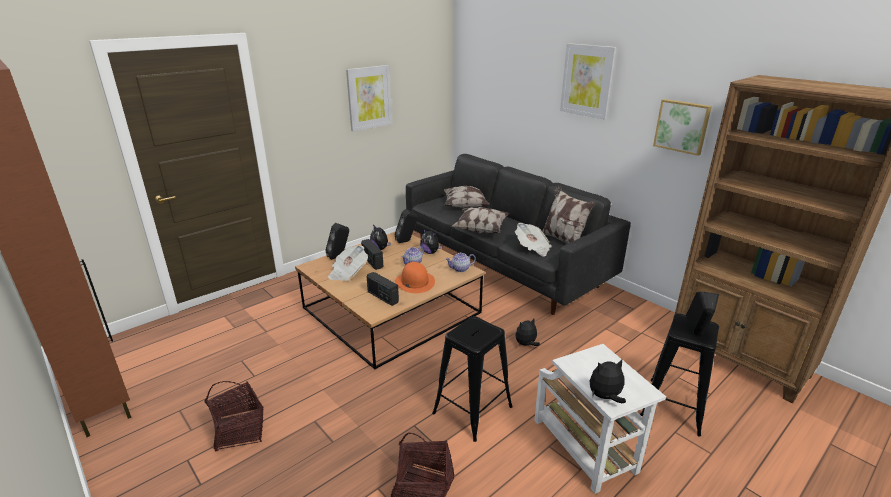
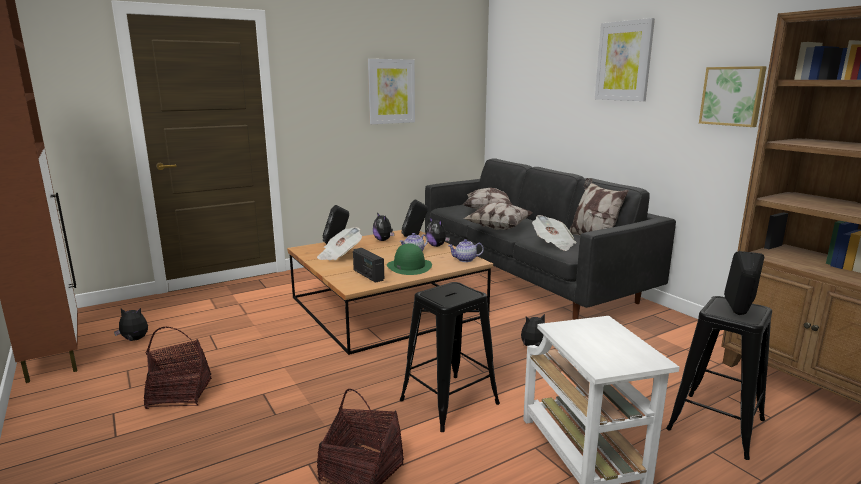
camera: 10 degrees right, 10 degrees down
radio [361,239,384,270] -> none
orange hat [395,262,435,293] -> green hat [387,243,432,275]
plush toy [590,360,626,403] -> plush toy moved to [114,308,148,341]

